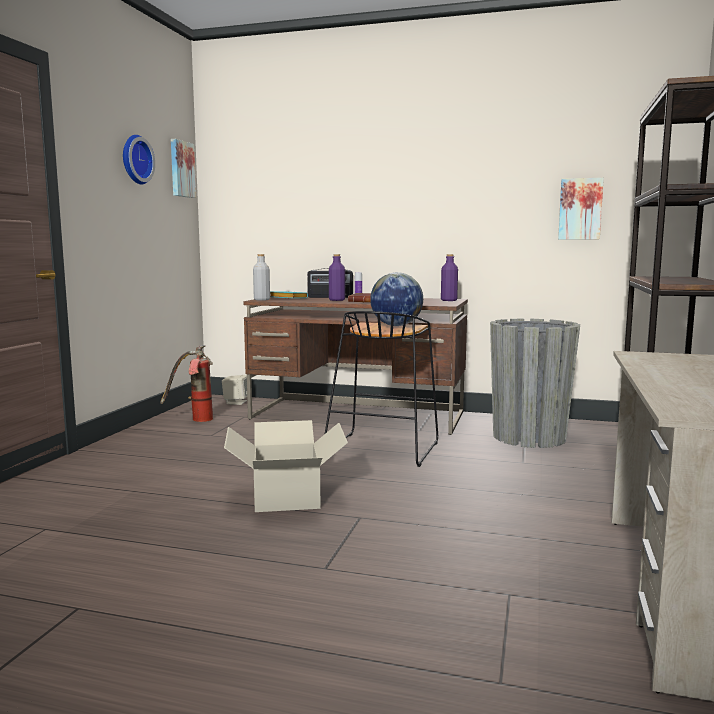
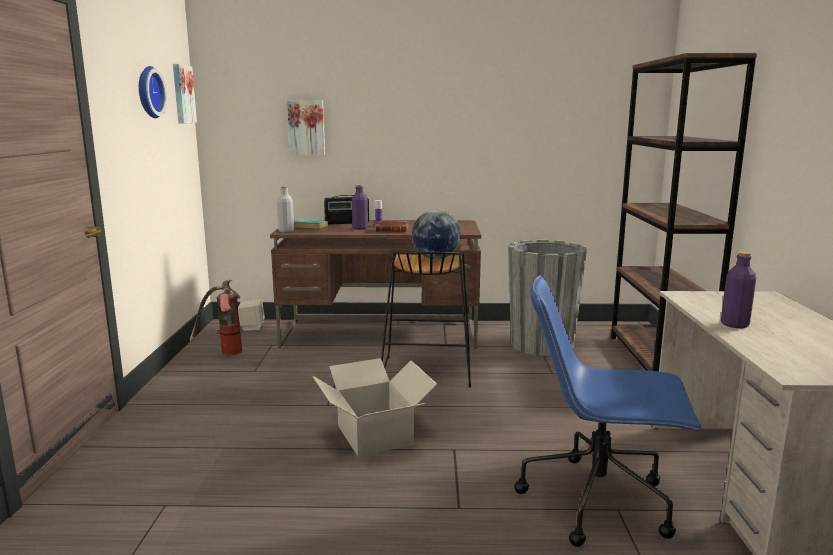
camera: 15 degrees left, 5 degrees up
purple bottle [441,254,458,301] -> purple bottle moved to [721,251,756,328]
picture [558,178,604,240] -> picture moved to [287,100,325,155]
none -> blue office chair [514,275,702,547]

